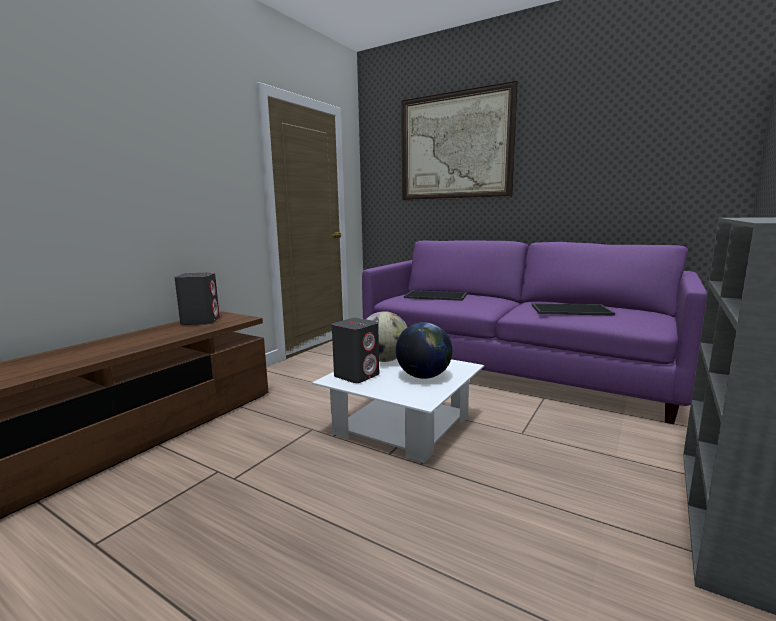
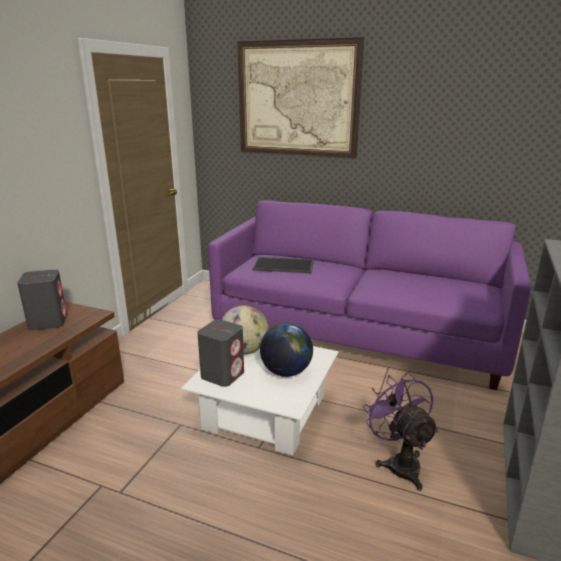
camera: 10 degrees left, 10 degrees up
tray [532,303,615,316] -> none
none -> purple fan [363,372,439,491]

